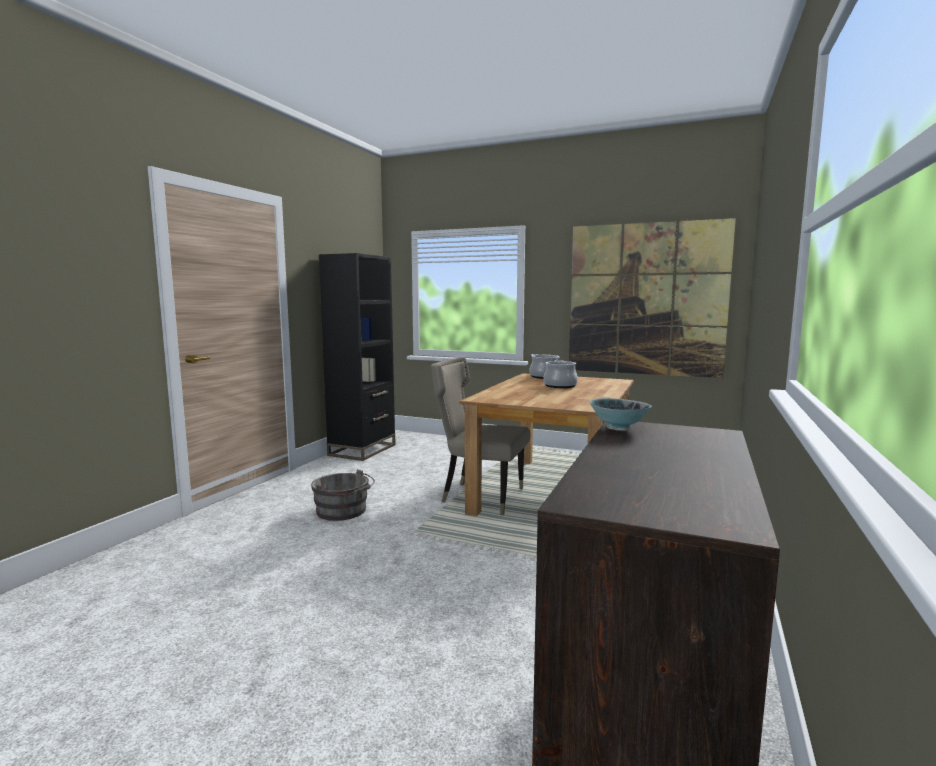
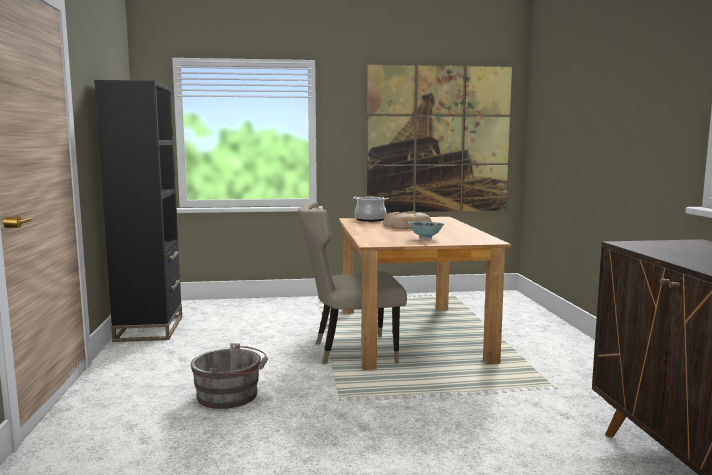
camera: 30 degrees left, 0 degrees up
cooking pot [543,360,578,388] -> bread [383,212,432,229]
bowl [589,398,652,431] -> bowl moved to [408,221,444,239]

